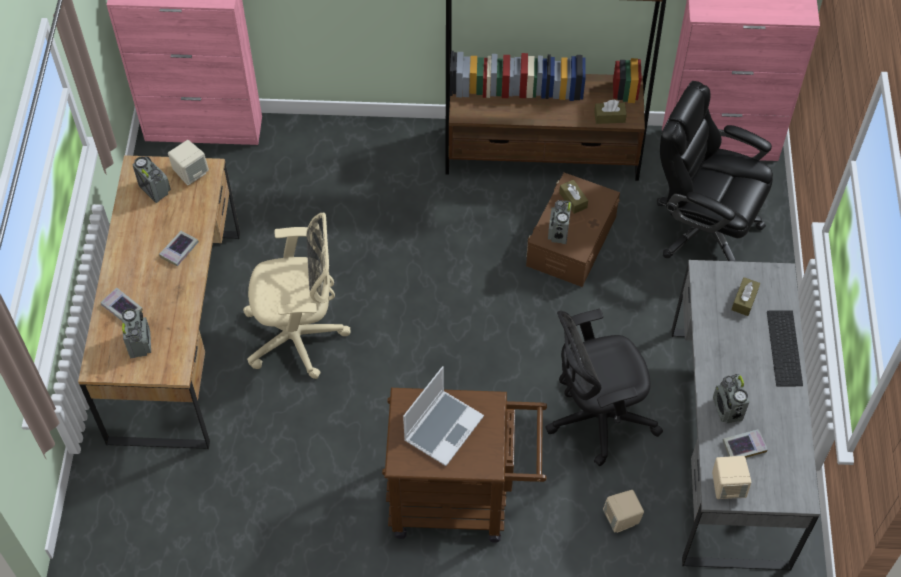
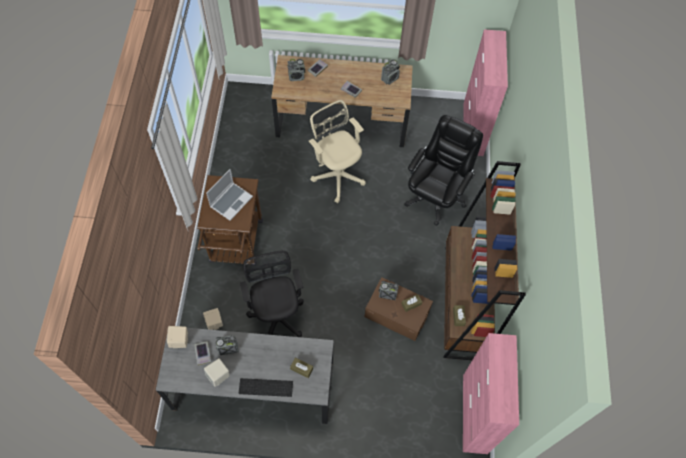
camera: 90 degrees right, 5 degrees up
beige speaker [168,140,209,185] -> beige speaker moved to [204,358,230,387]
beige office chair [243,213,350,379] -> beige office chair turned 150 degrees clockwise [309,100,366,203]
laptop [403,366,484,466] -> laptop turned 90 degrees counterclockwise [206,169,253,221]
black office chair [657,81,773,261] -> black office chair moved to [404,115,483,226]

